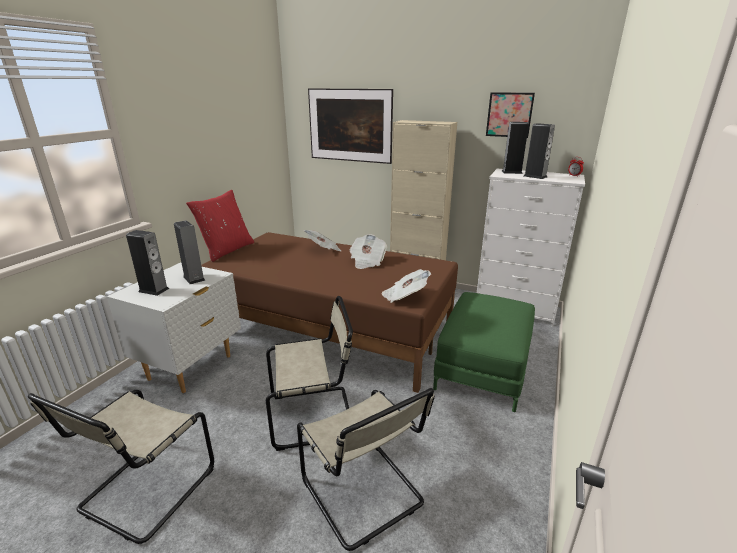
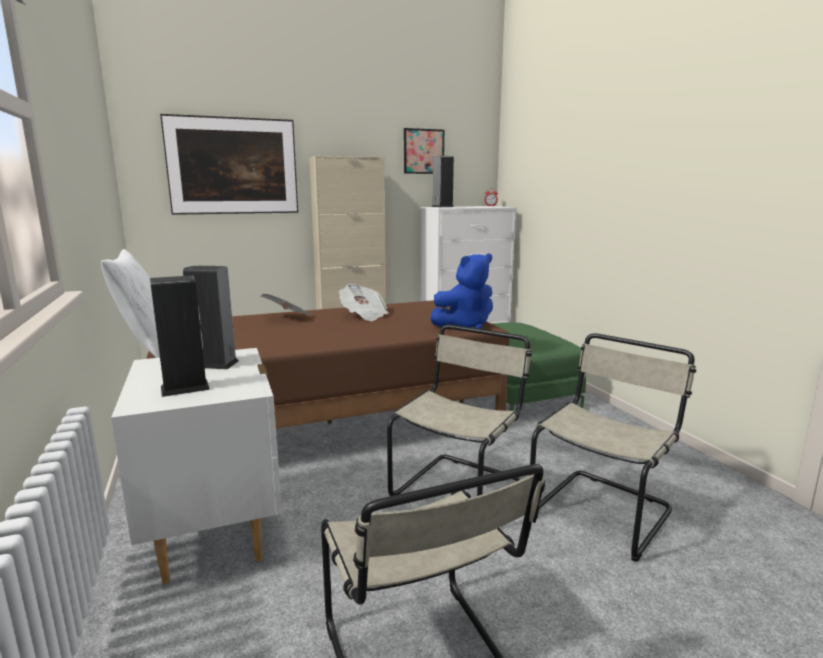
camera: 45 degrees left, 10 degrees down
red pillow [186,190,254,262] -> white pillow [101,249,160,358]
beige chair [297,388,435,551] -> beige chair turned 60 degrees counterclockwise [529,333,696,562]
newspaper [382,269,431,303] -> blue plush toy [431,253,493,329]
speaker [524,123,555,179] -> none

